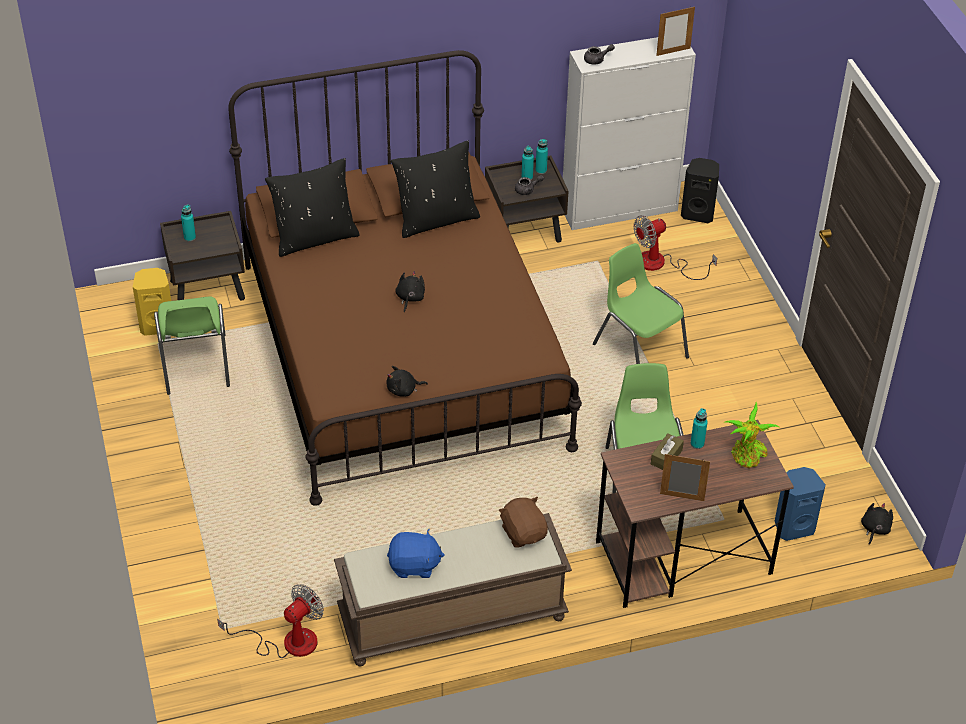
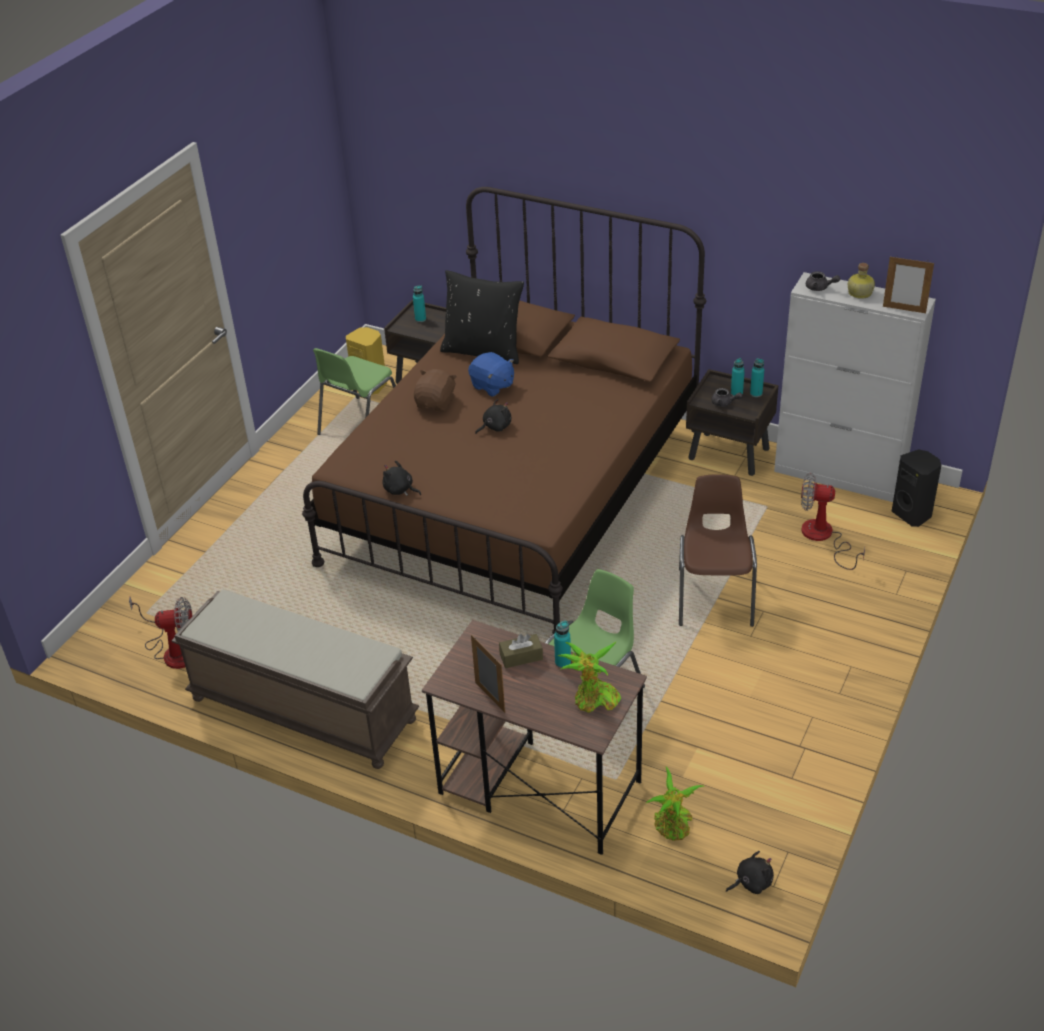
camera: 45 degrees right, 5 degrees down
blue plush toy [387,529,445,578] -> blue plush toy moved to [468,352,514,397]
black pillow [391,140,480,238] -> none
brown plush toy [499,497,548,548] -> brown plush toy moved to [414,369,457,412]
green chair [593,243,689,364] -> brown chair [679,474,757,627]
blue speaker [775,467,825,541] -> potted plant [645,767,704,841]
none -> bottle [848,263,875,299]

